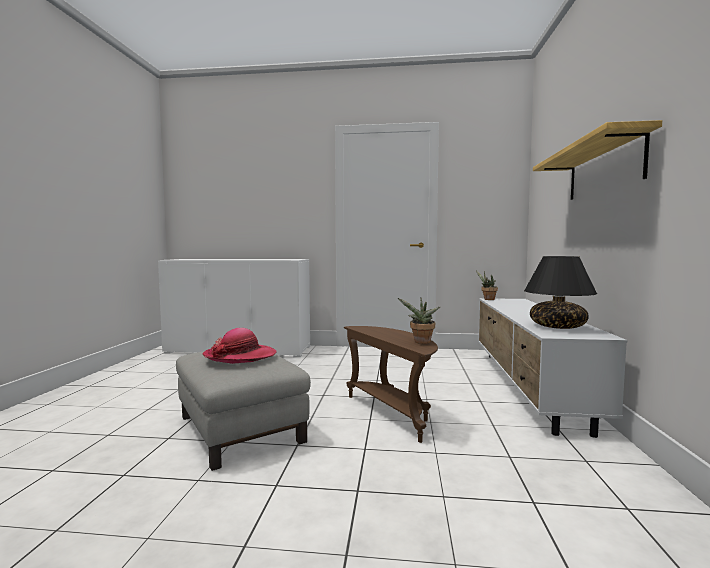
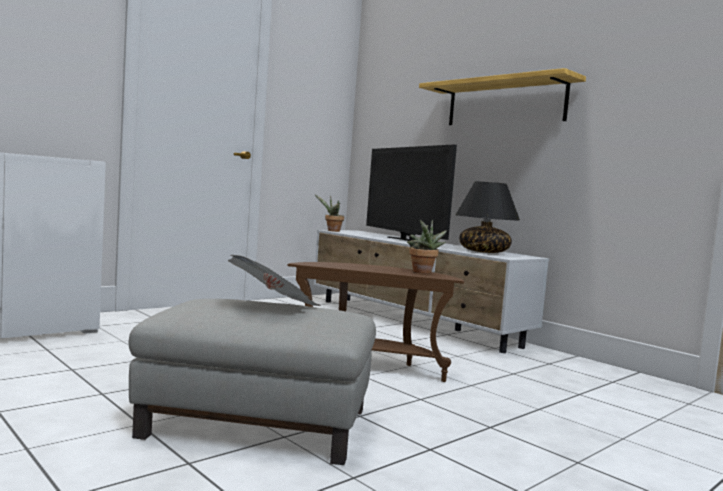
camera: 50 degrees left, 0 degrees up
hat [203,328,276,364] -> newspaper [228,255,321,306]
none -> television [366,145,457,241]

